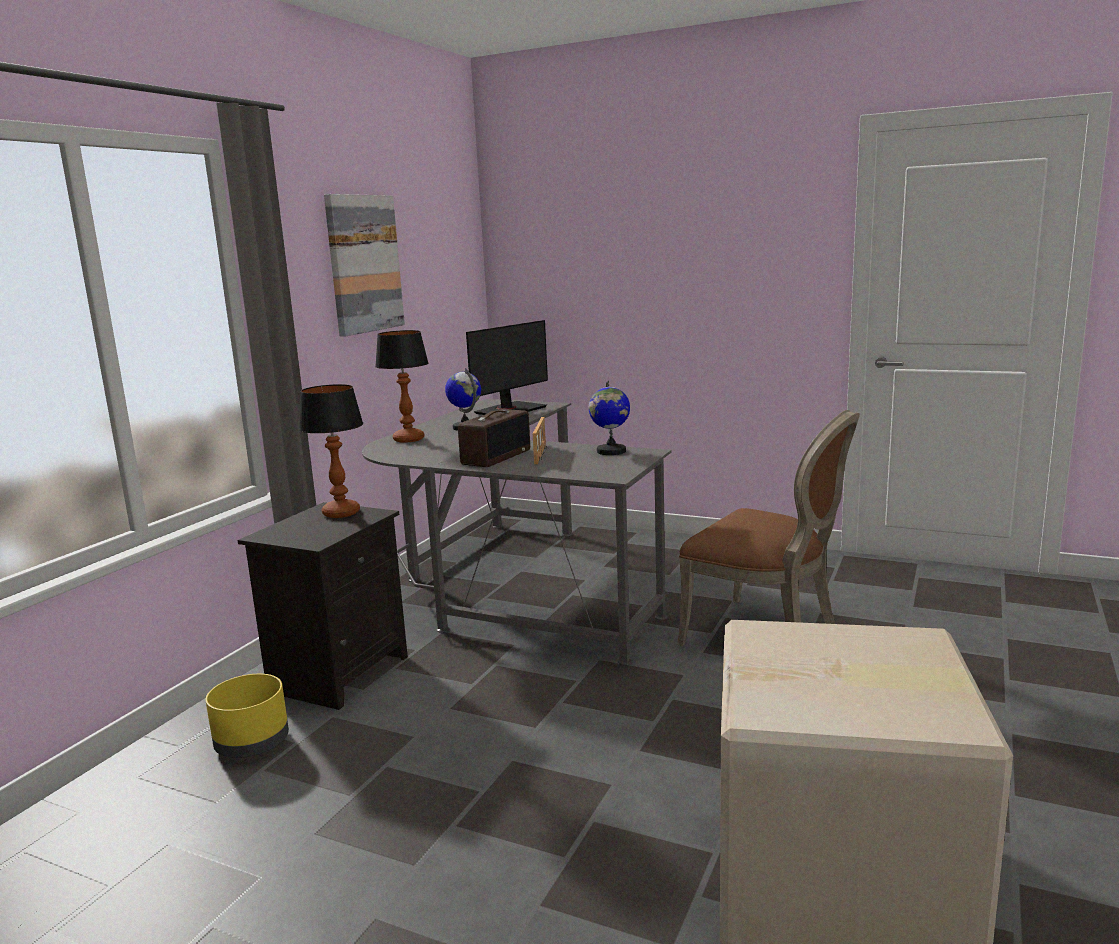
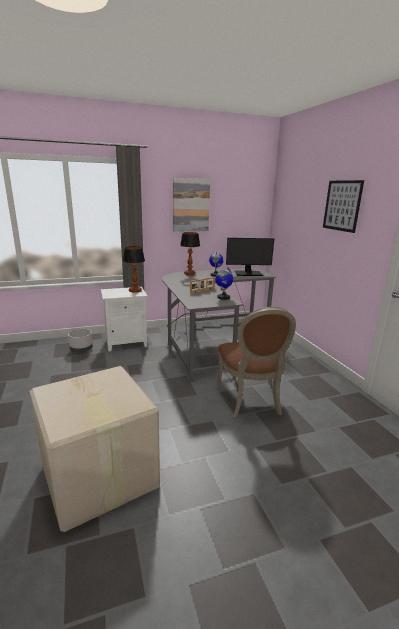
camera: 45 degrees right, 5 degrees up
yellow planter [205,674,289,758] -> grey planter [68,329,93,352]
black nightstand [237,502,408,710] -> white nightstand [101,287,148,351]
radio [458,409,530,467] -> none
none -> picture [323,180,364,233]

